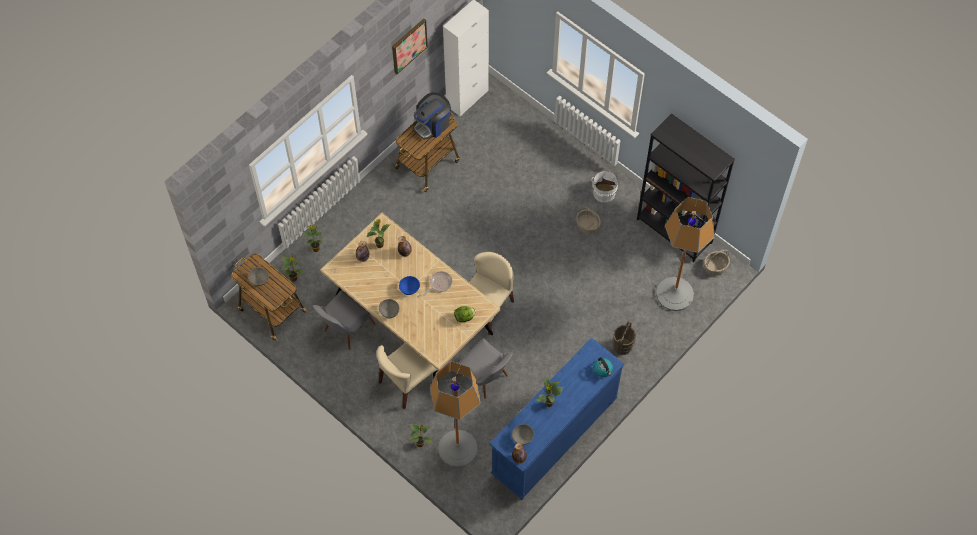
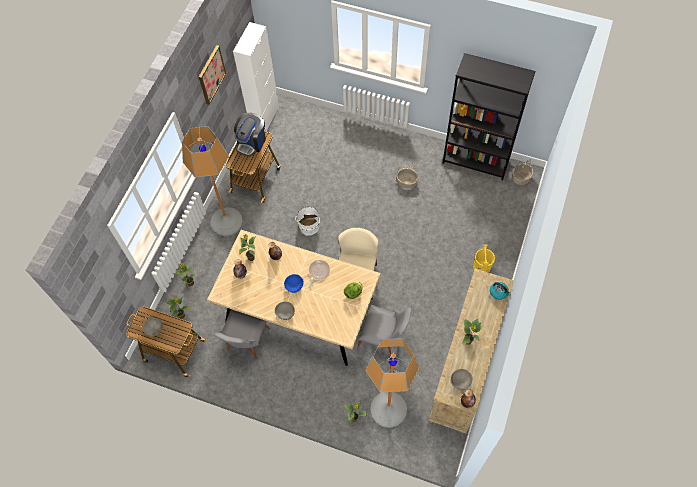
camera: 20 degrees left, 0 degrees up
beige chair [377,343,439,409] -> none
blue dresser [489,338,624,500] -> beige dresser [428,269,514,433]
white bucket [591,171,619,202] -> white bucket moved to [295,207,320,235]
brown bucket [613,321,636,355] -> yellow bucket [473,244,495,273]
floor lamp [656,197,715,311] -> floor lamp moved to [182,126,243,236]

